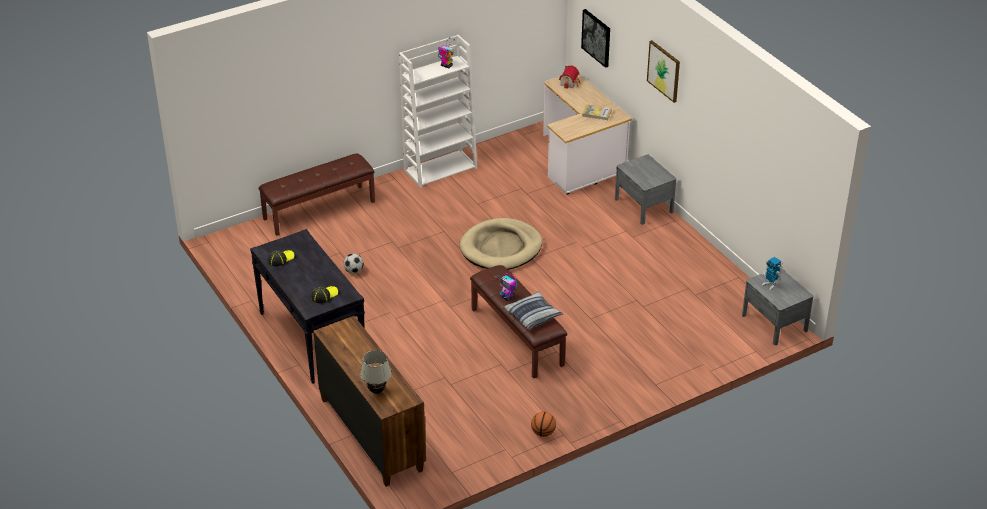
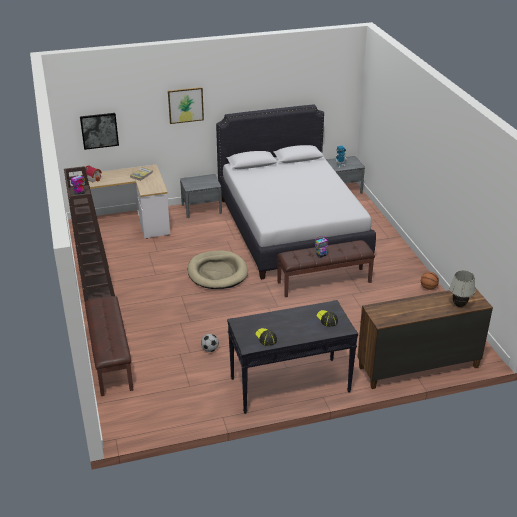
camera: 75 degrees left, 5 degrees down
white bookcase [399,35,477,188] -> brown bookcase [64,166,115,302]
pillow [504,291,563,330] -> none
none -> white bed [216,104,376,279]

